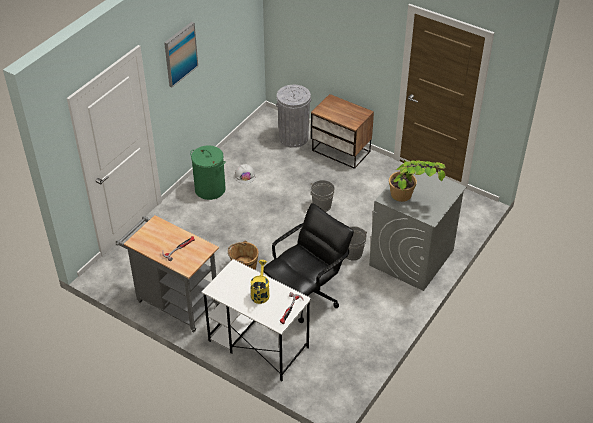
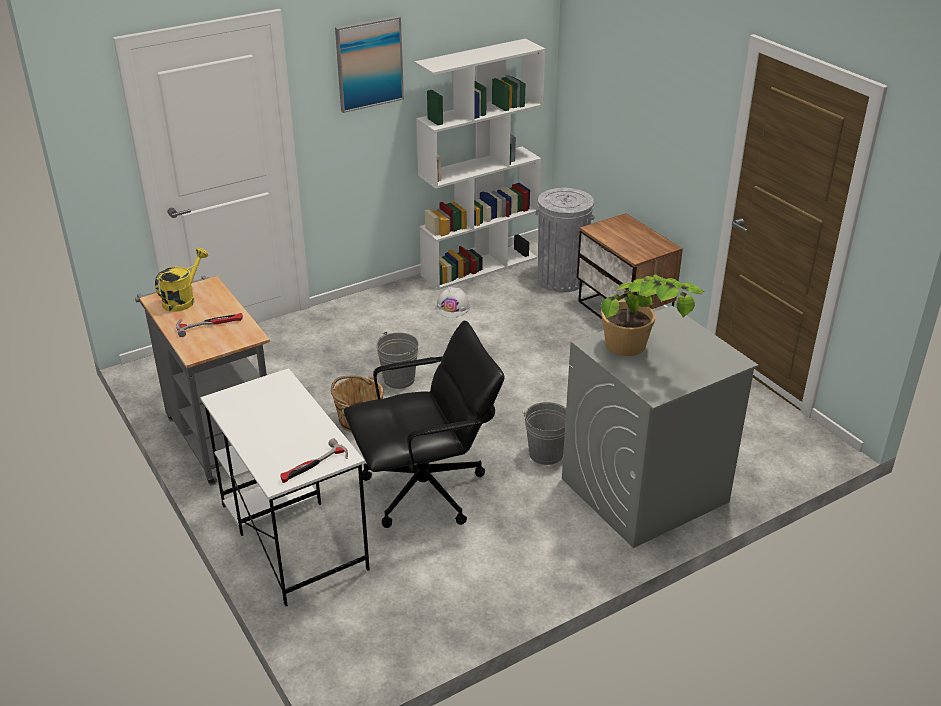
camera: 25 degrees right, 10 degrees down
green laundry basket [190,145,226,200] -> none
yellow watering can [251,260,270,304] -> yellow watering can moved to [155,248,208,312]
grey bucket [310,180,335,212] -> grey bucket moved to [376,332,419,389]
none -> white bookcase [415,39,546,290]

